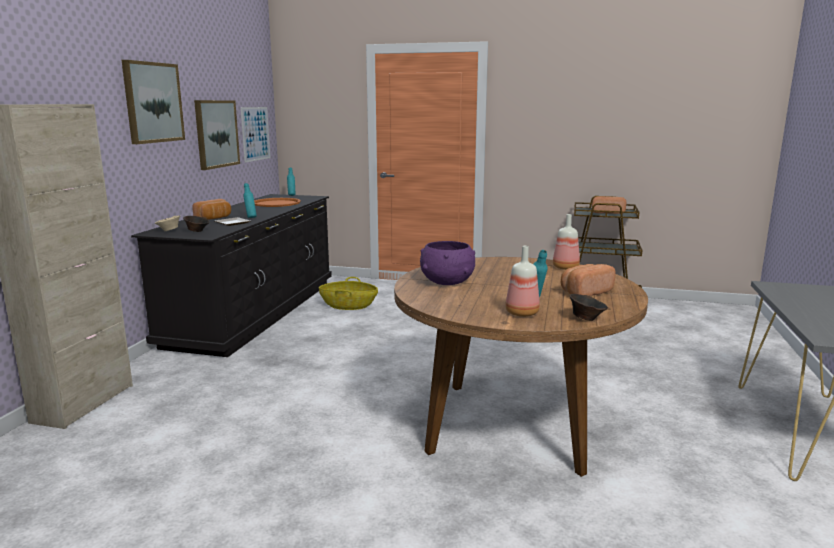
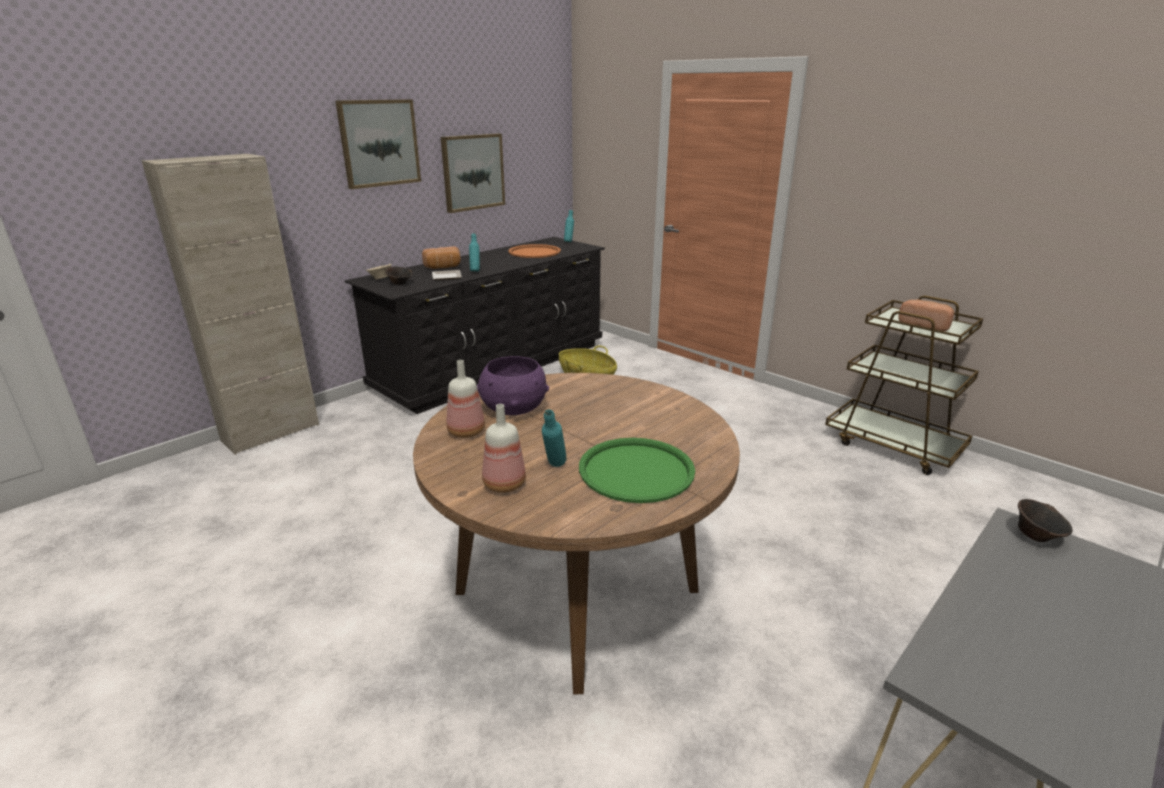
camera: 30 degrees right, 10 degrees up
picture [241,107,270,163] -> none
bottle [553,214,580,270] -> bottle moved to [446,360,485,438]
bread [561,264,616,296] -> green tray [579,438,695,503]
brown bowl [570,294,608,321] -> brown bowl moved to [1018,499,1073,542]

